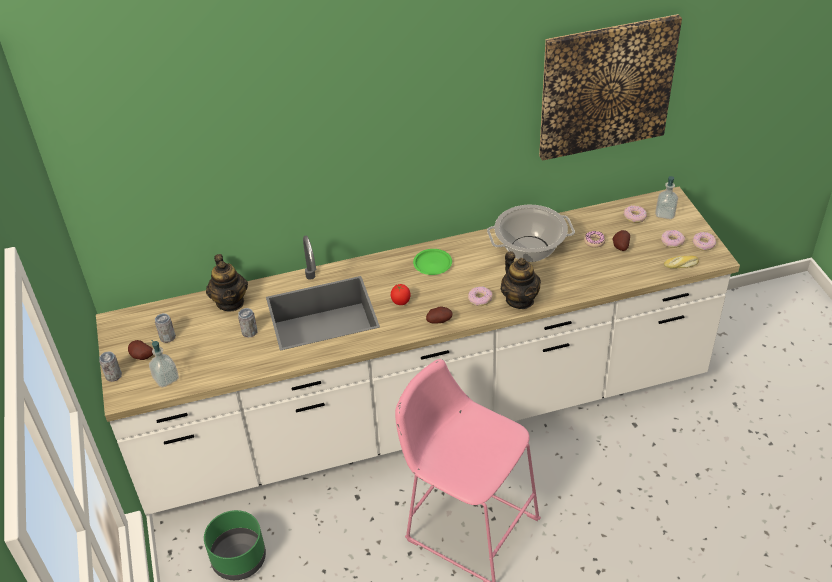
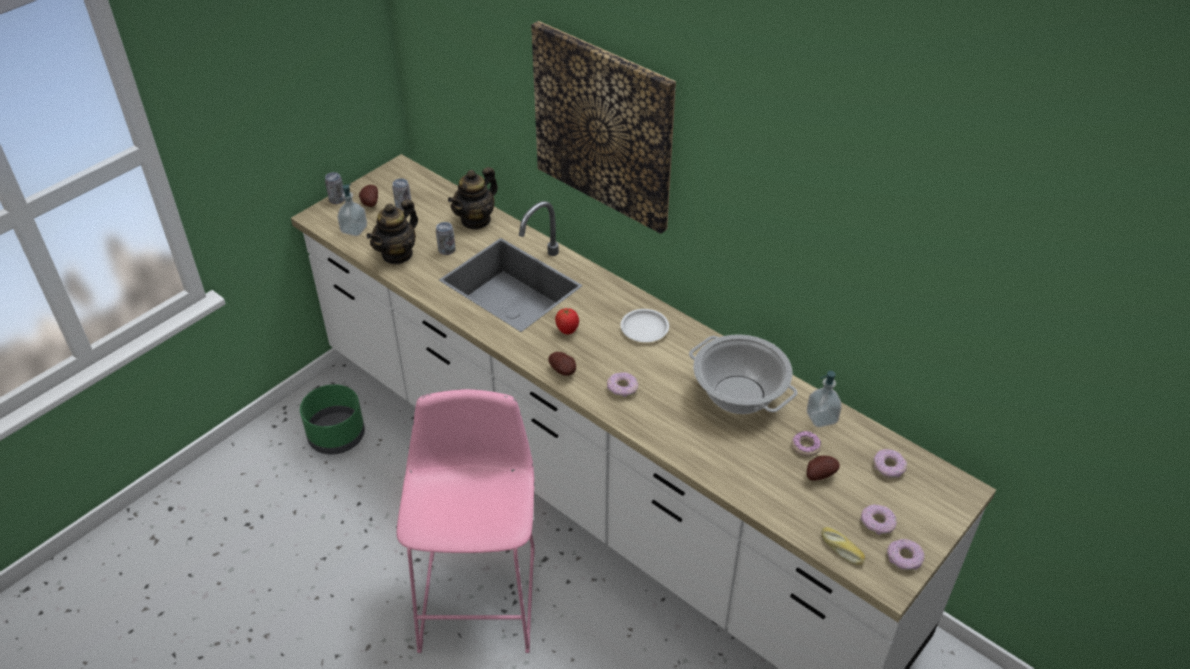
camera: 55 degrees right, 0 degrees up
green plate [413,249,452,275] -> white plate [620,309,669,342]
teapot [501,251,541,309] -> teapot moved to [366,199,418,265]
picture [539,14,682,161] -> picture moved to [531,21,676,234]
soap dispenser [655,176,678,219] -> soap dispenser moved to [807,371,842,427]

